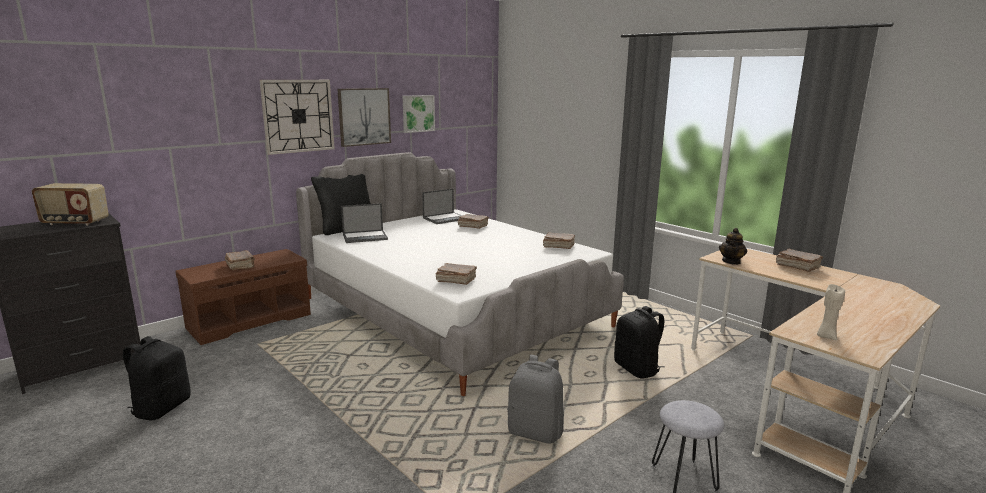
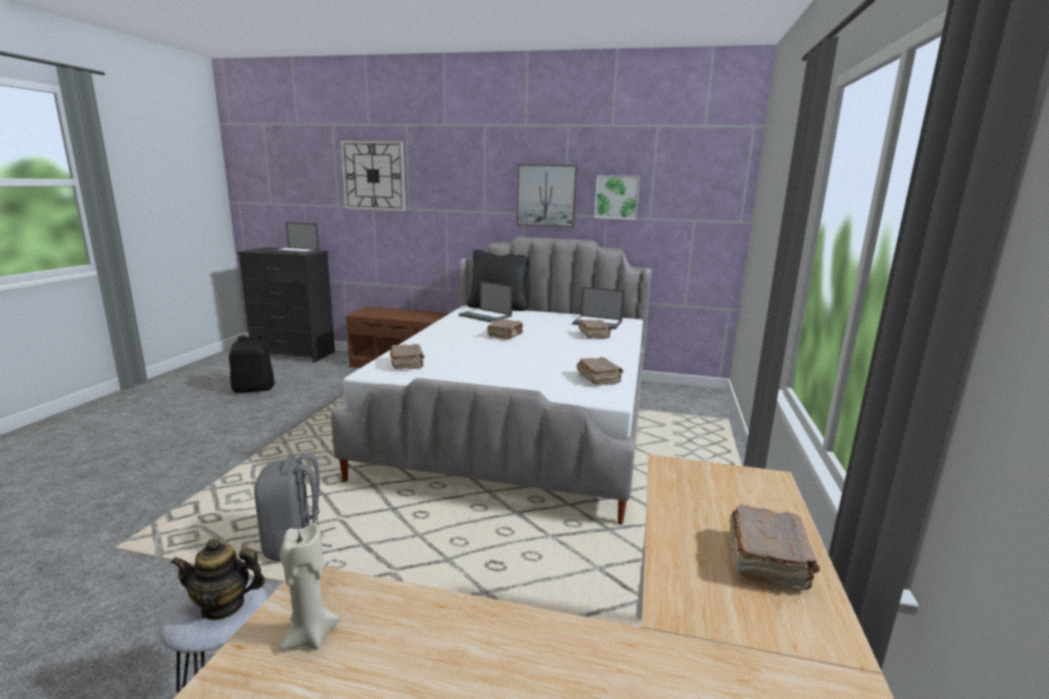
camera: 55 degrees right, 0 degrees up
radio [32,183,109,226] -> laptop [268,222,319,255]
brown book [225,250,255,270] -> brown book moved to [487,319,523,339]
wall clock [259,80,335,155] -> wall clock moved to [340,141,405,211]
black backpack [614,306,665,379] -> none
teapot [719,228,747,265] -> teapot moved to [171,539,266,621]

